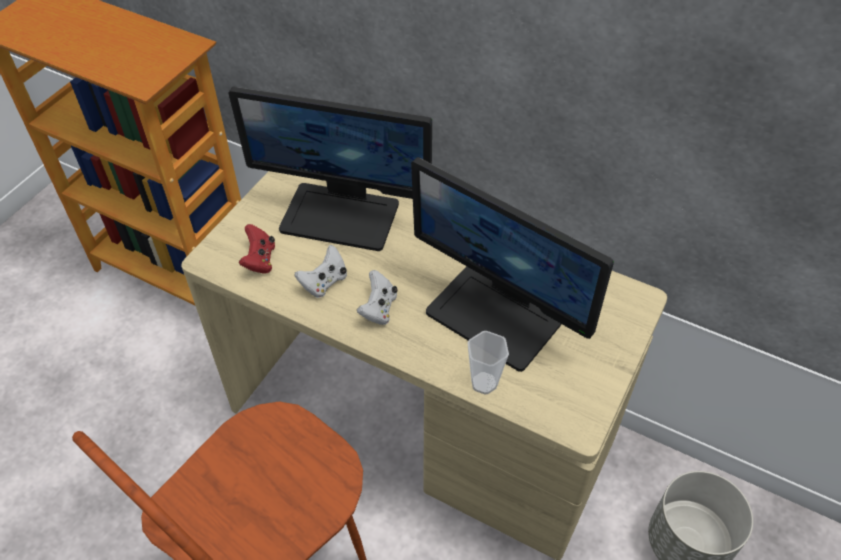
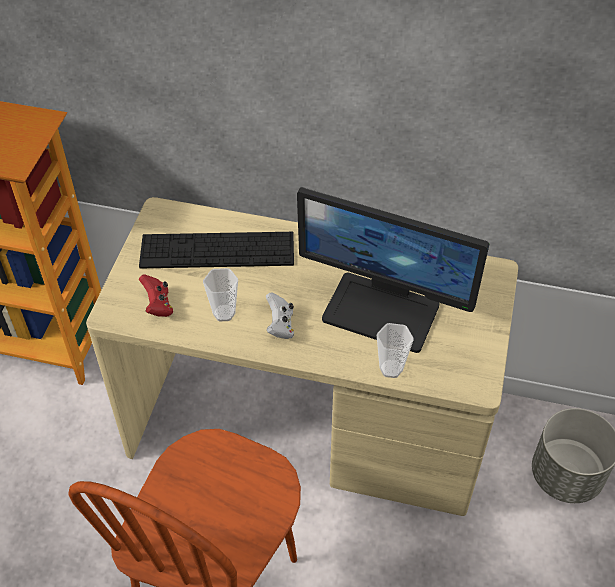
camera: 15 degrees left, 0 degrees up
monitor [228,86,432,251] -> keyboard [139,232,294,269]
white game controller [295,245,347,298] -> cup [203,268,238,322]

